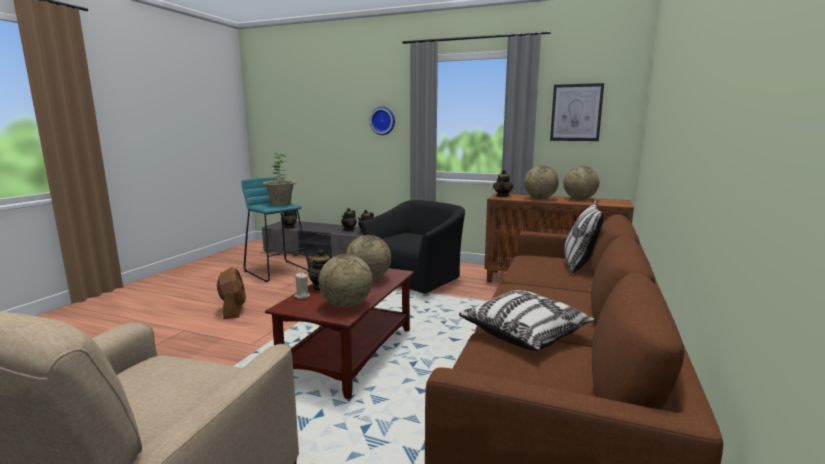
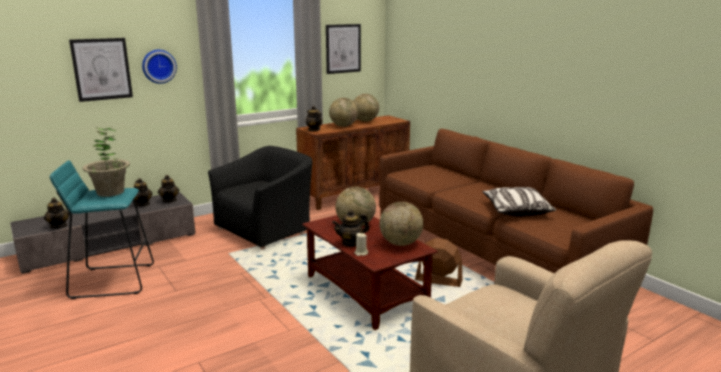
camera: 55 degrees left, 5 degrees up
brown fan [217,267,246,319] -> brown fan moved to [415,238,463,287]
black armchair [361,200,465,296] -> black armchair turned 60 degrees clockwise [208,146,312,249]
pillow [564,200,603,274] -> none
none -> picture [69,38,133,102]

